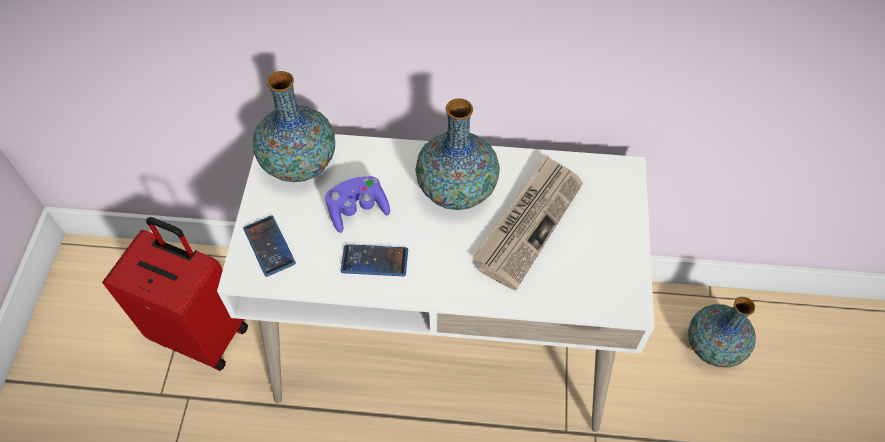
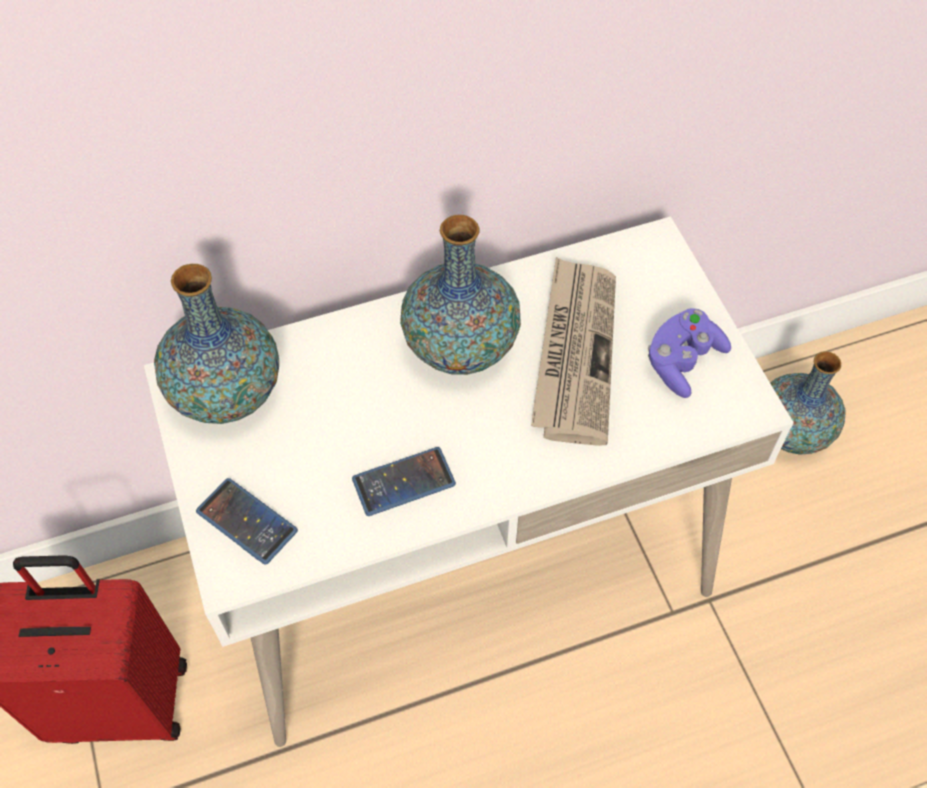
camera: 25 degrees left, 0 degrees up
purple game controller [325,176,390,233] -> purple game controller moved to [648,308,731,398]

